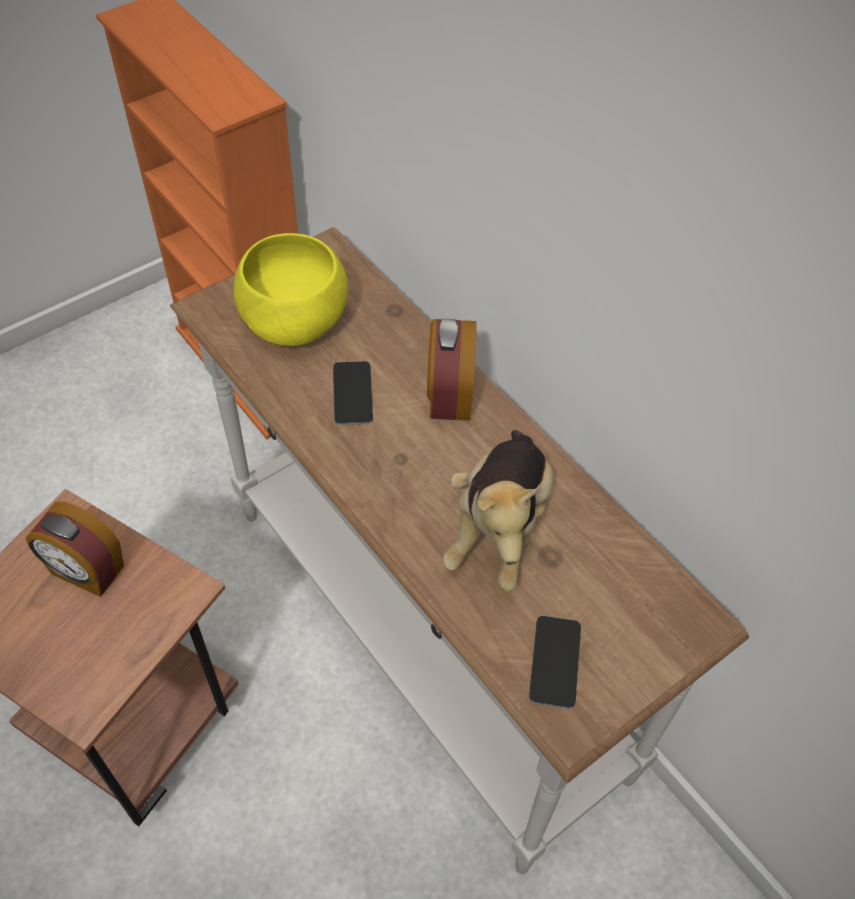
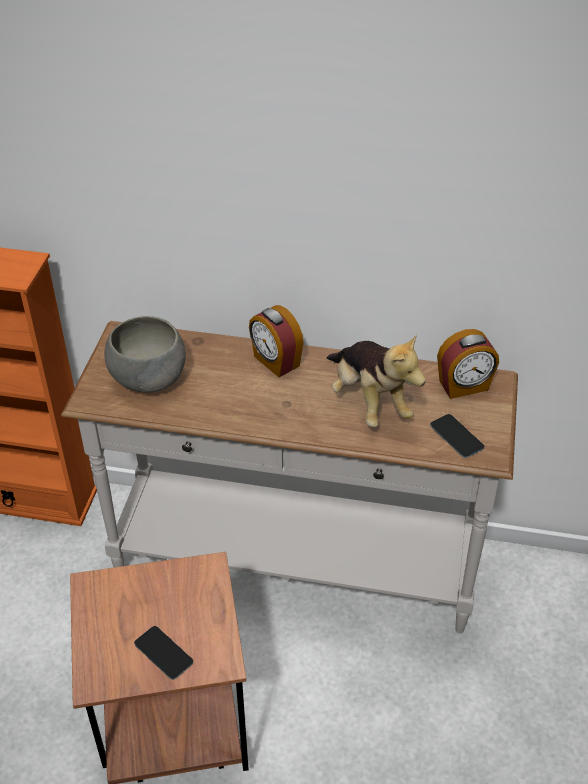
camera: 40 degrees left, 10 degrees down
alarm clock [26,502,124,597] -> alarm clock moved to [437,329,499,399]
yellow bowl [234,233,348,346] -> grey bowl [104,316,186,393]
phone [333,361,373,425] -> phone moved to [134,626,193,680]

